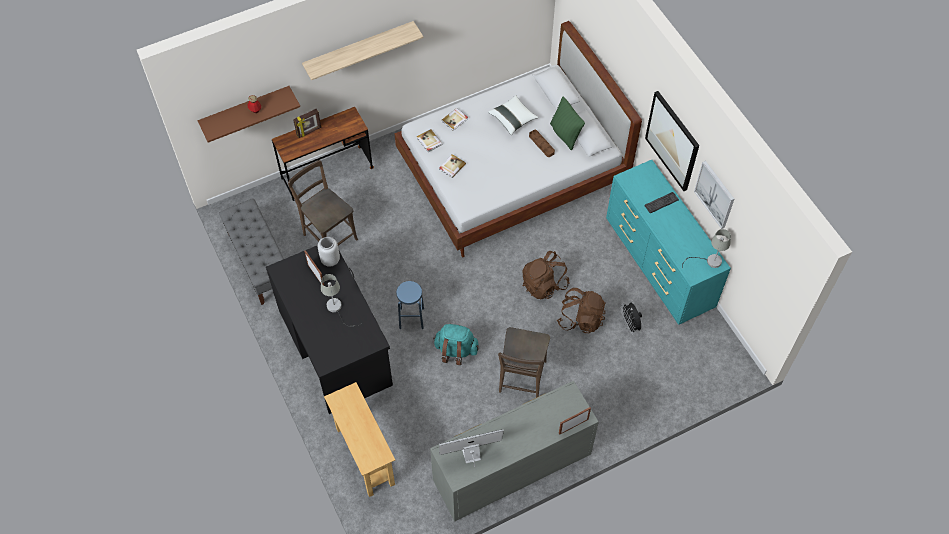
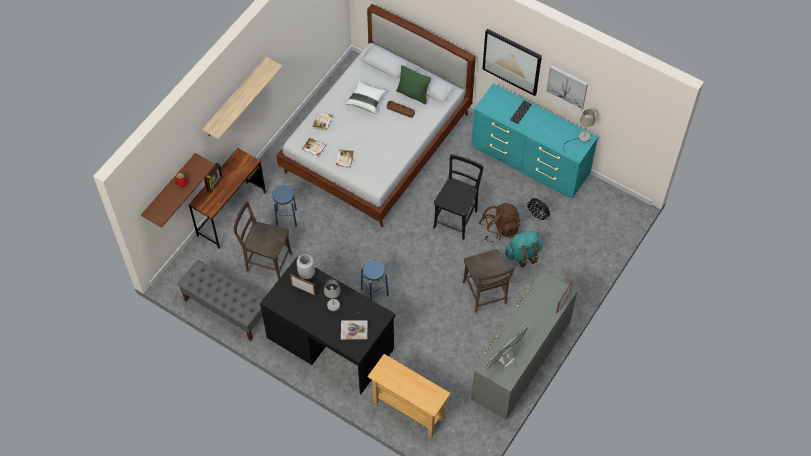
camera: 30 degrees left, 0 degrees up
turquoise backpack [433,324,479,365] -> turquoise backpack moved to [505,231,542,267]
brown backpack [522,251,569,299] -> black chair [433,154,484,240]
none -> blue stool [272,185,297,226]
none -> book [341,320,368,340]

